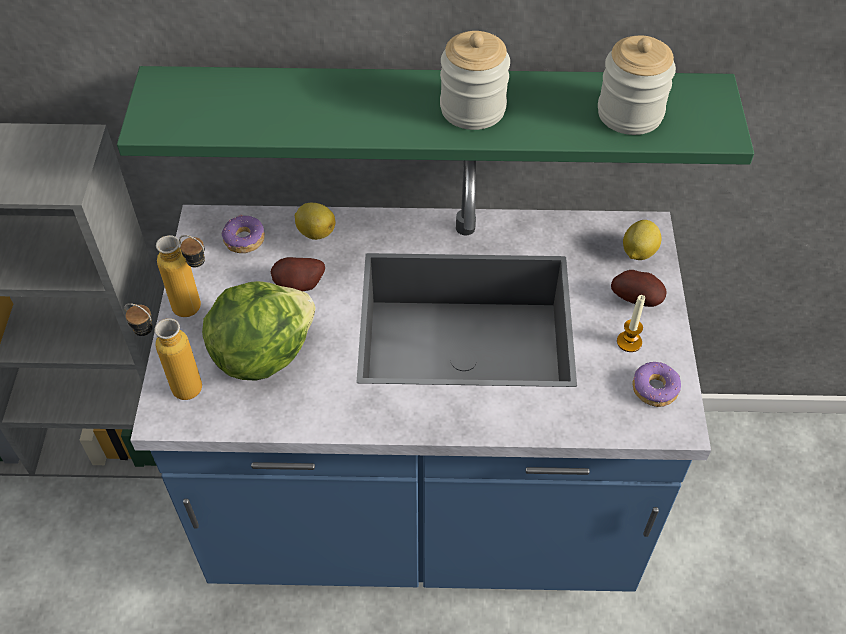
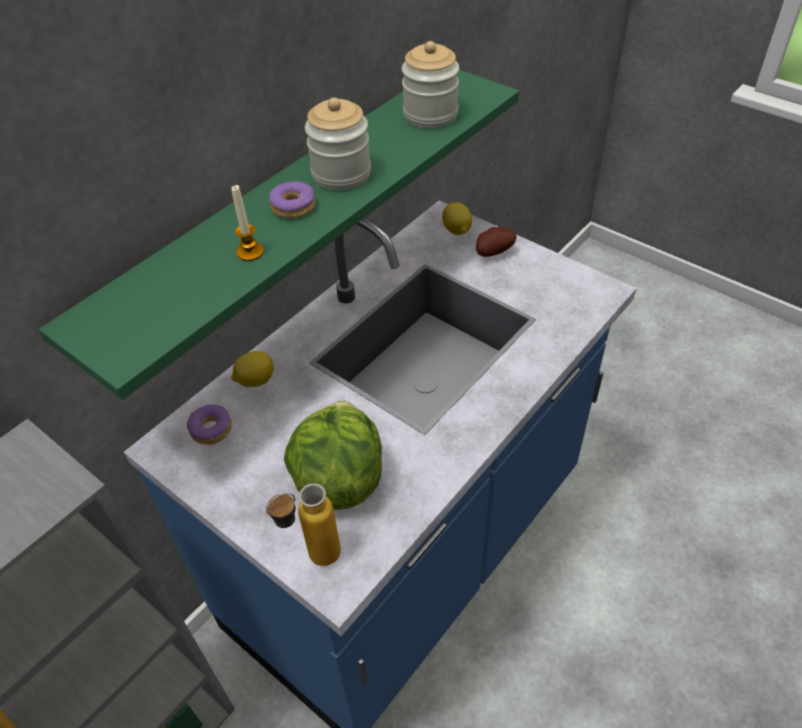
camera: 50 degrees left, 5 degrees down
bottle [156,235,205,317] -> none
potato [271,257,325,291] -> none
candle [617,295,645,352] -> candle moved to [231,185,264,261]
donut [632,362,681,407] -> donut moved to [269,181,315,218]

